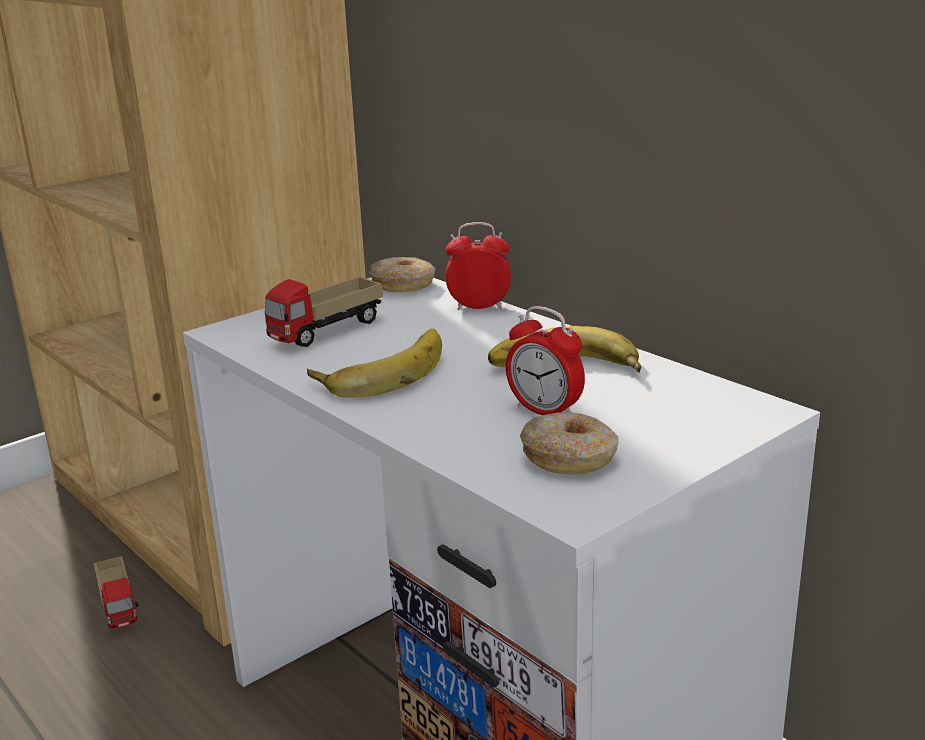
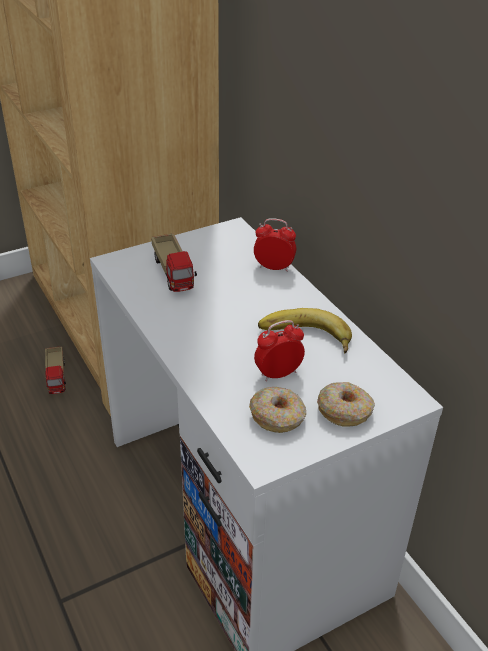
camera: 10 degrees right, 15 degrees up
toy truck [265,277,383,347] -> toy truck turned 75 degrees counterclockwise [151,234,197,292]
banana [307,328,442,398] -> none
donut [369,257,436,292] -> donut moved to [317,382,375,426]
alarm clock [506,306,585,415] -> alarm clock turned 105 degrees clockwise [254,320,305,381]

